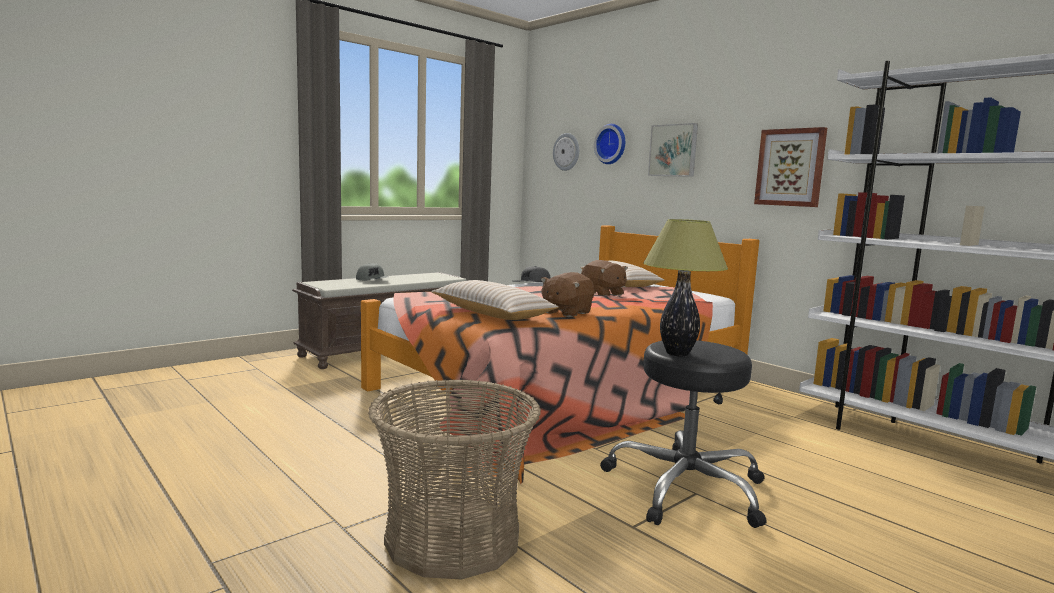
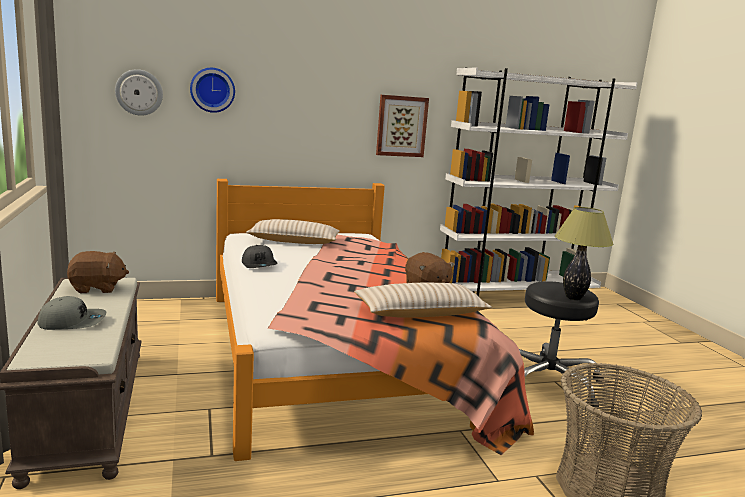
camera: 65 degrees left, 5 degrees up
brown plush toy [581,260,628,296] -> brown plush toy moved to [67,251,129,293]
picture [648,123,698,177] -> none

